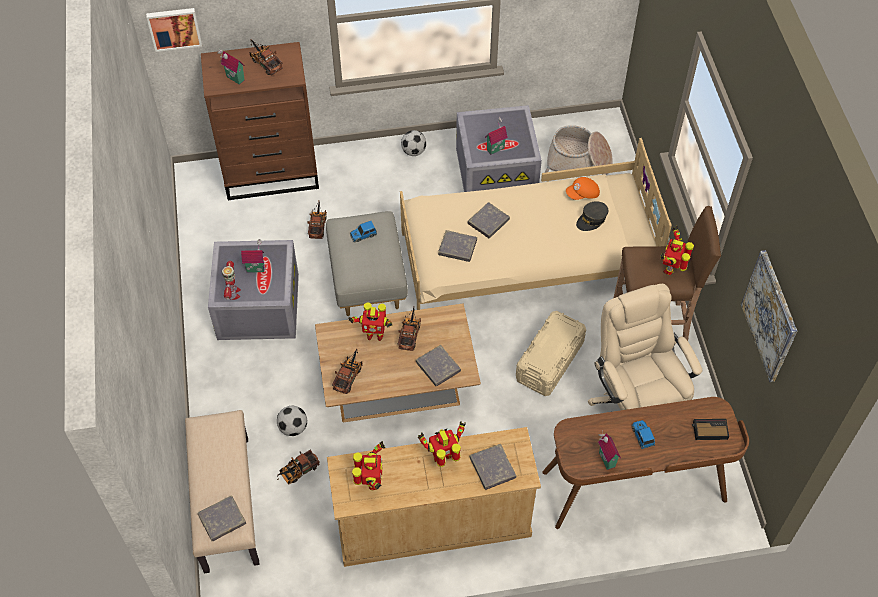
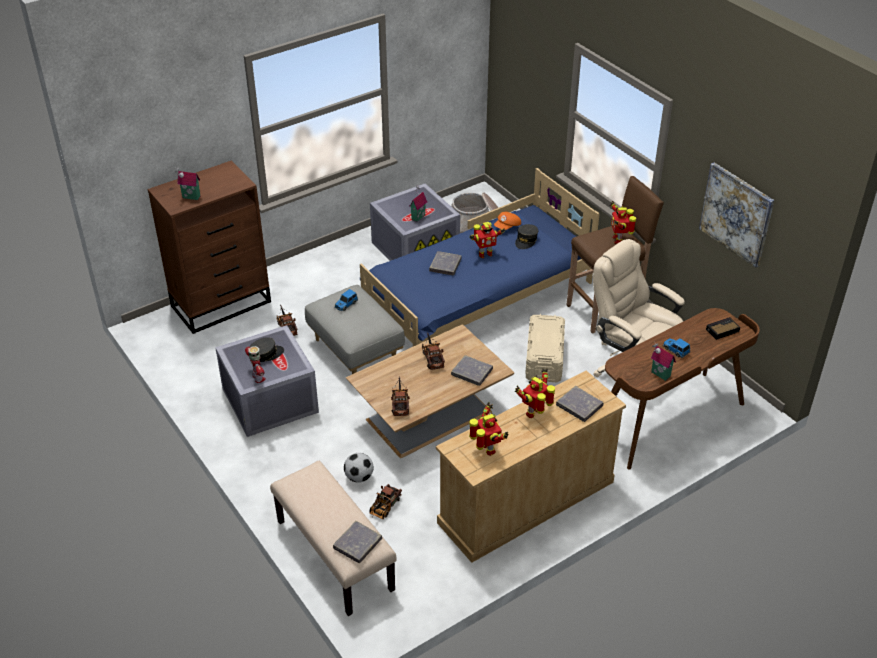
camera: 25 degrees left, 15 degrees down
picture [146,8,202,52] -> none
toy house [241,239,265,273] -> grey cap [250,337,284,362]
toy truck [250,40,283,75] -> none
toy robot [348,302,393,341] -> toy robot moved to [469,222,505,258]
beige bed [400,138,672,310] -> blue bed [360,168,600,346]
football [401,130,426,156] -> none
grey book [438,230,477,262] -> none

